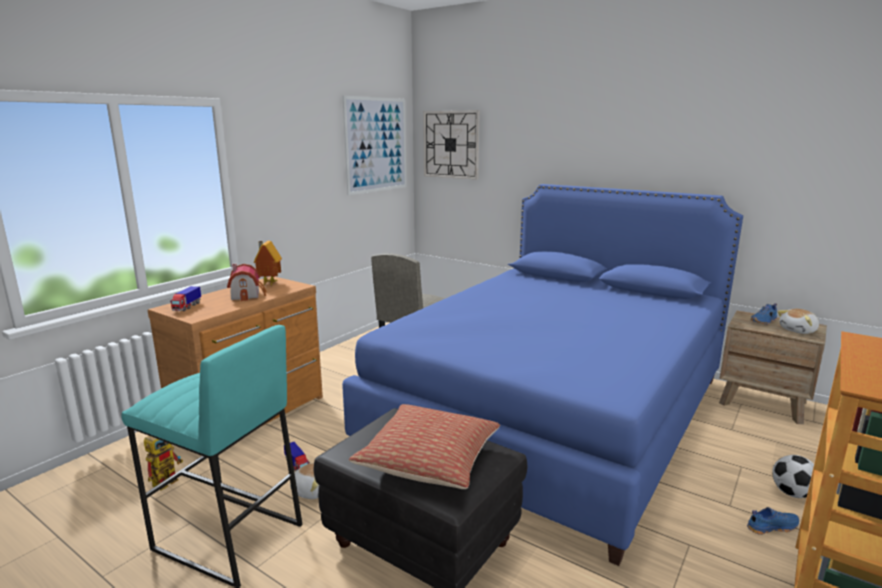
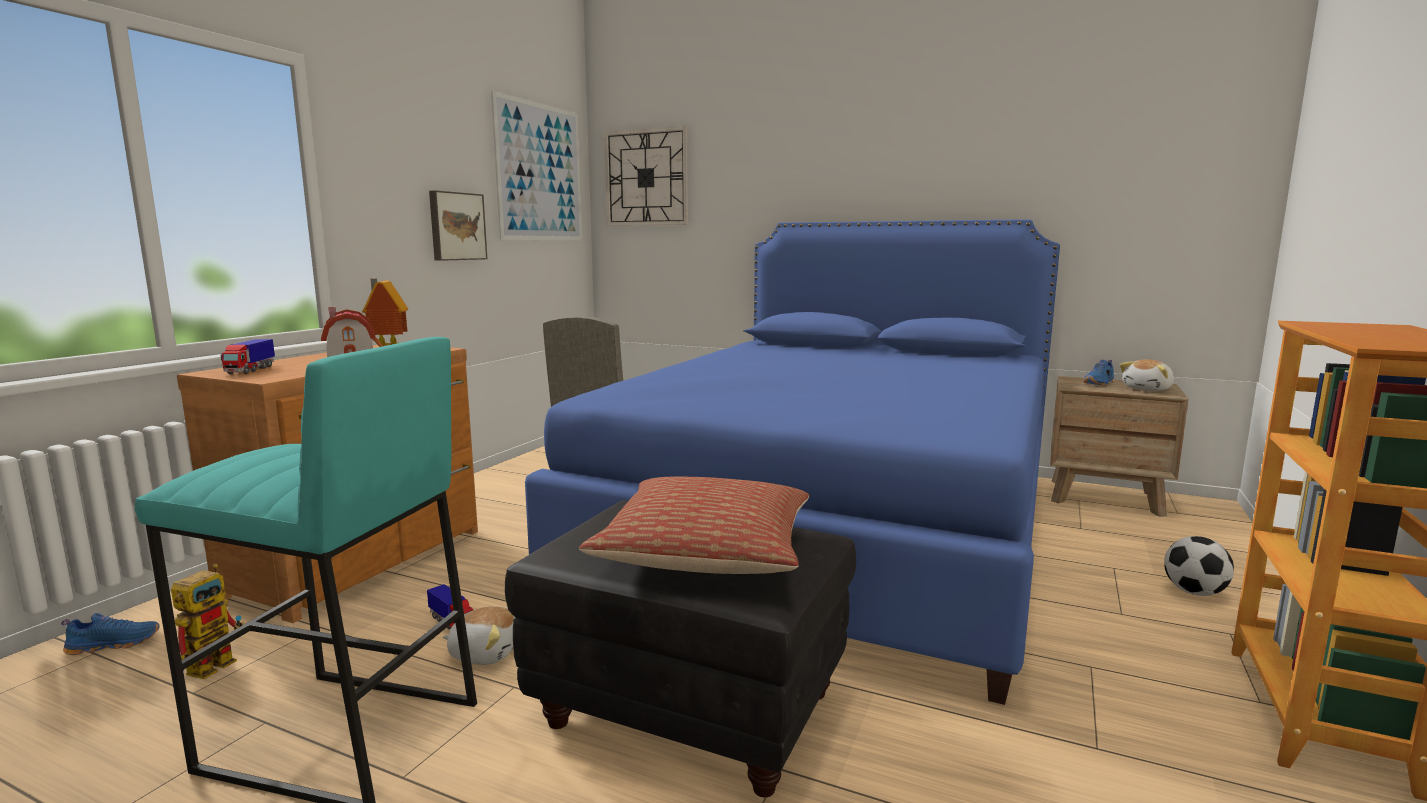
camera: 10 degrees left, 5 degrees down
blue shoe [747,507,799,535] -> blue shoe moved to [61,613,159,655]
none -> picture [429,190,487,261]

